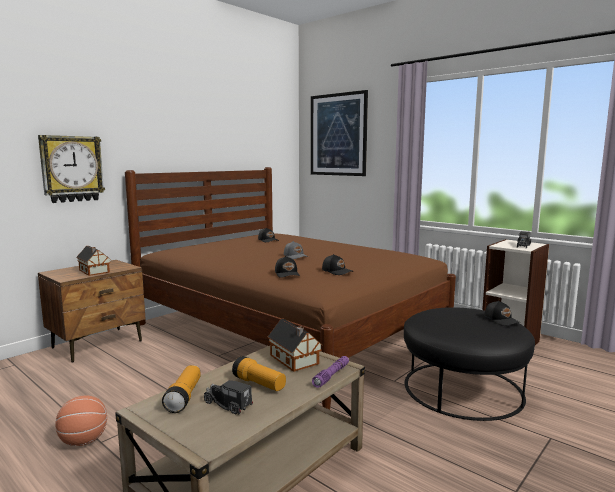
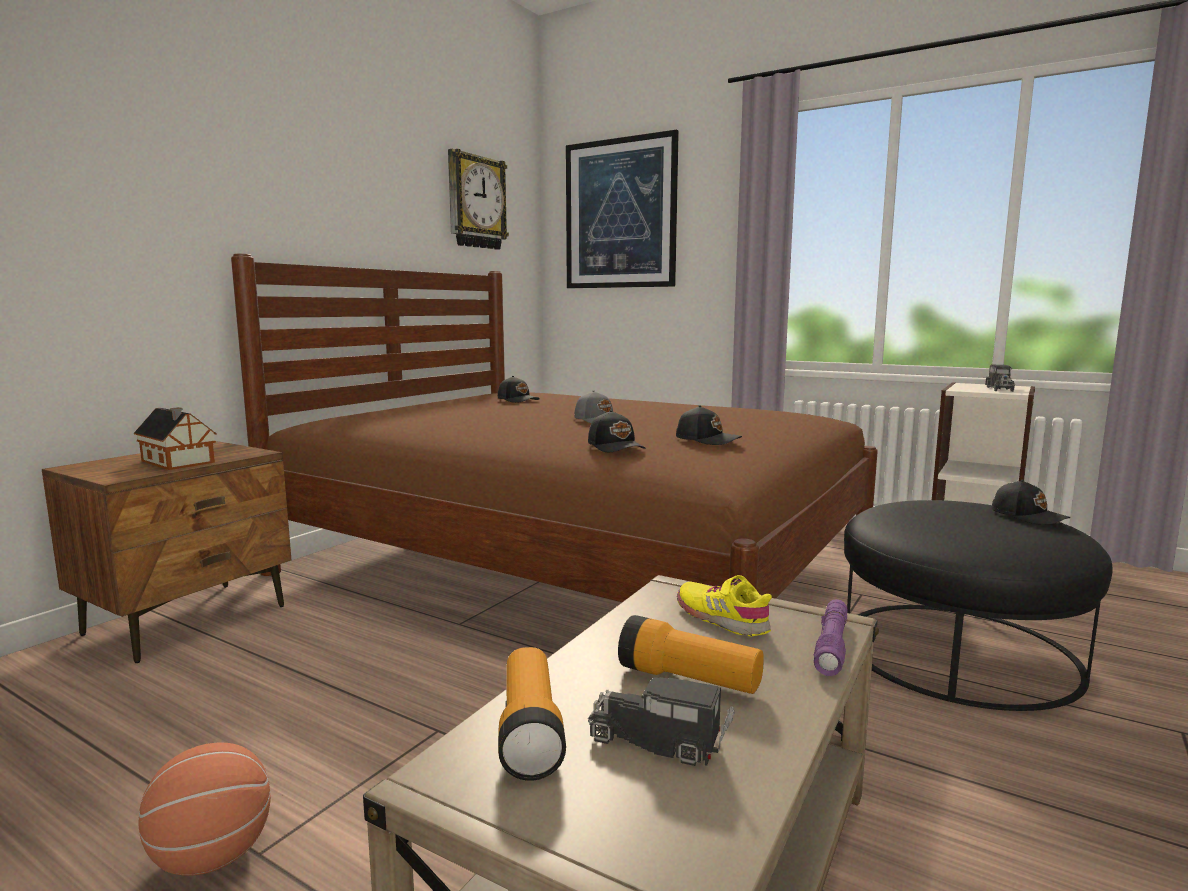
camera: 10 degrees left, 0 degrees up
wall clock [38,135,105,203] -> wall clock moved to [448,149,509,250]
toy house [267,319,322,372] -> yellow shoe [677,575,772,636]

